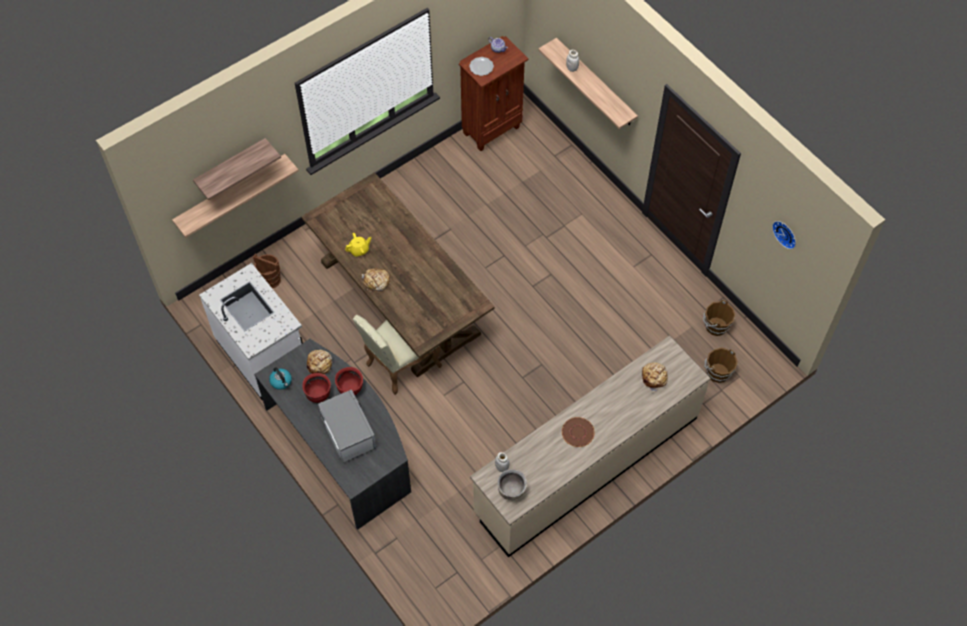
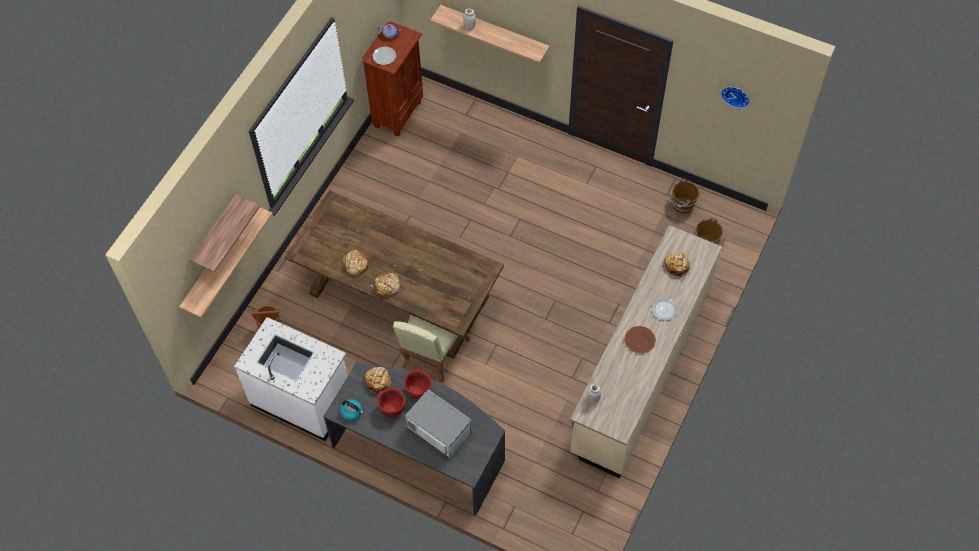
camera: 25 degrees left, 0 degrees up
yellow teapot [345,233,371,257] -> bread [343,250,369,275]
brown cooking pot [497,469,527,500] -> none
none -> plate [652,298,678,321]

